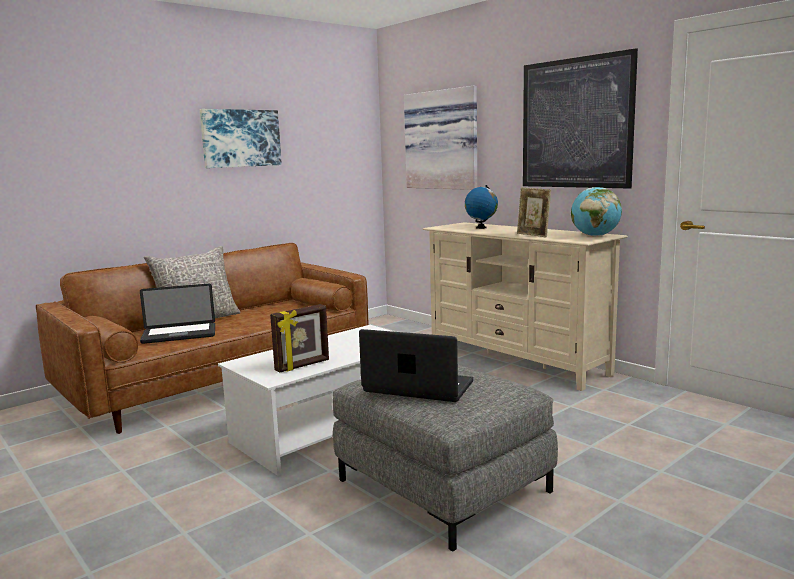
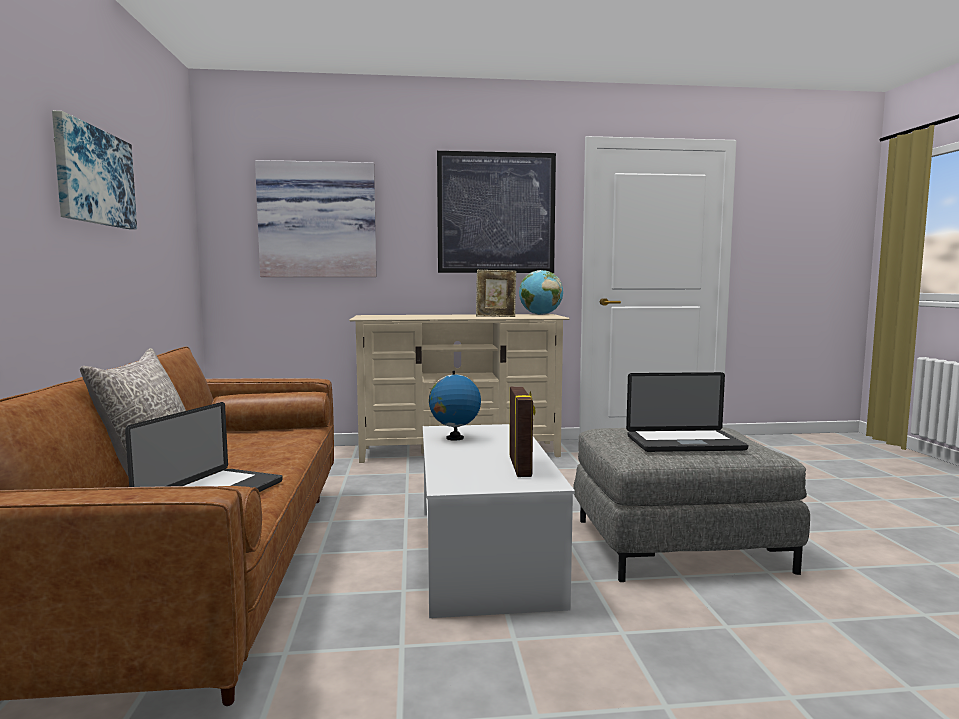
camera: 55 degrees left, 5 degrees down
laptop [359,329,473,402] -> laptop turned 150 degrees counterclockwise [626,372,748,452]
globe [465,185,498,229] -> globe moved to [429,371,481,441]

